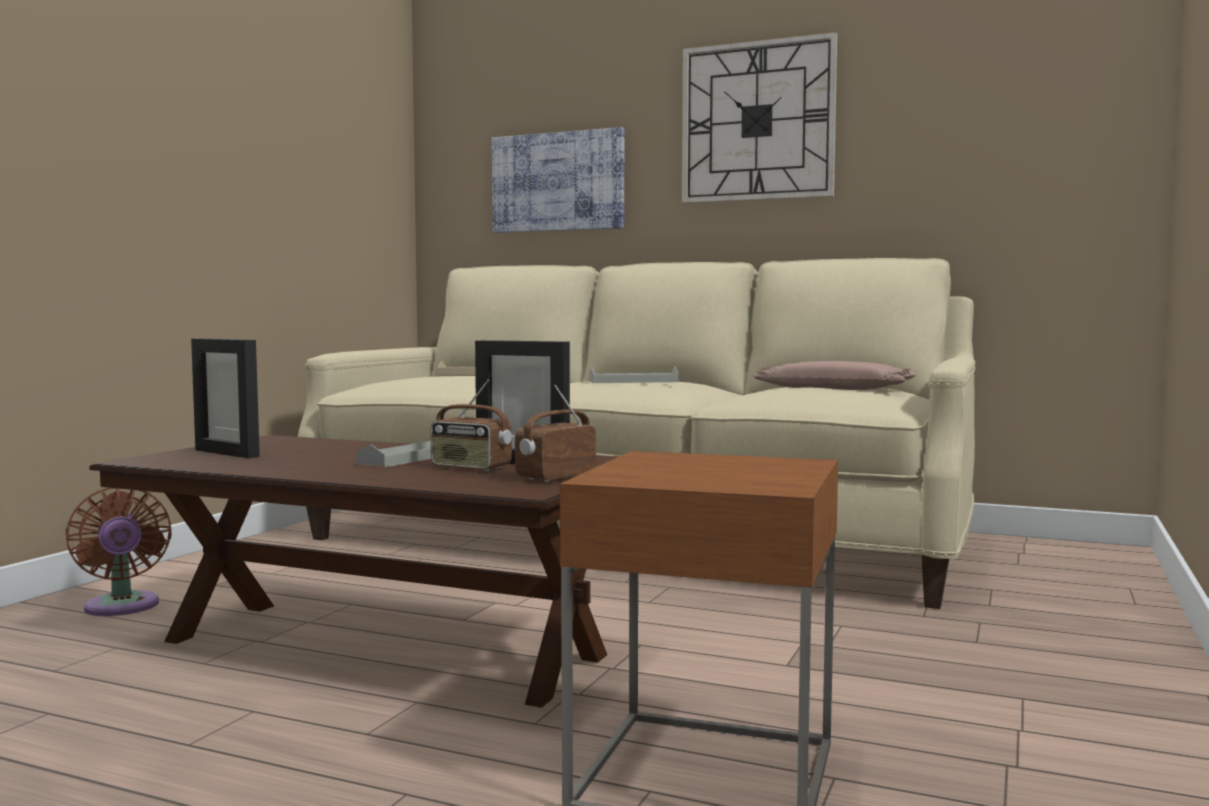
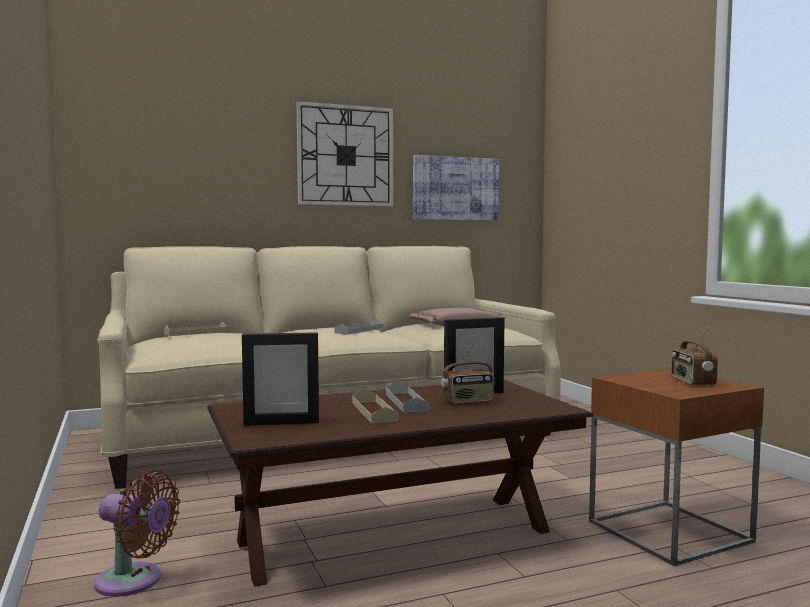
camera: 45 degrees left, 0 degrees up
picture [492,127,624,233] -> picture moved to [413,155,499,221]
radio [515,385,596,482] -> radio moved to [671,326,718,386]
none -> beige tray [352,389,398,423]

